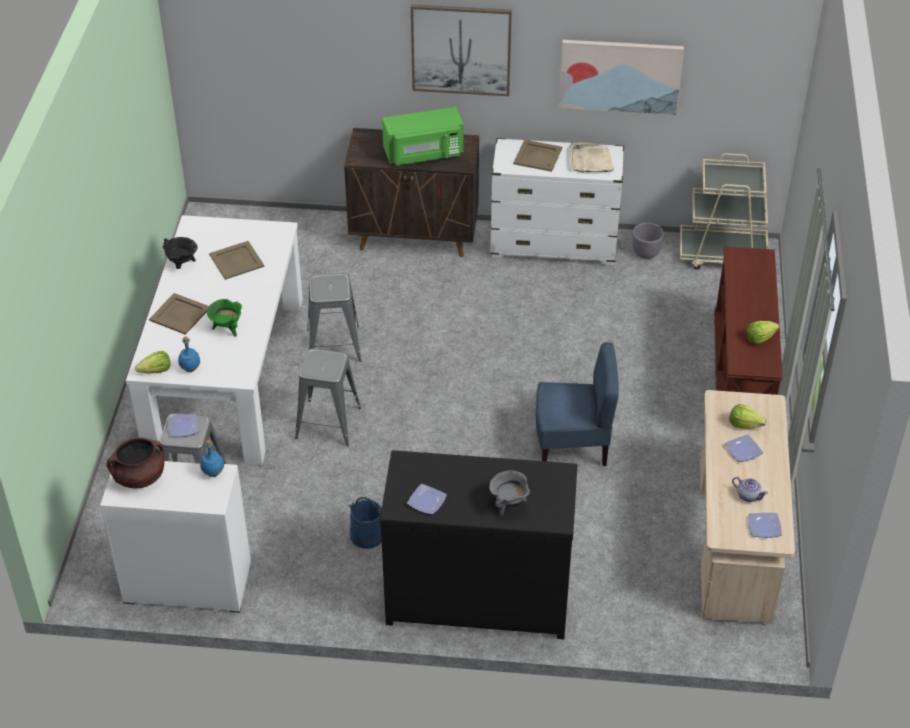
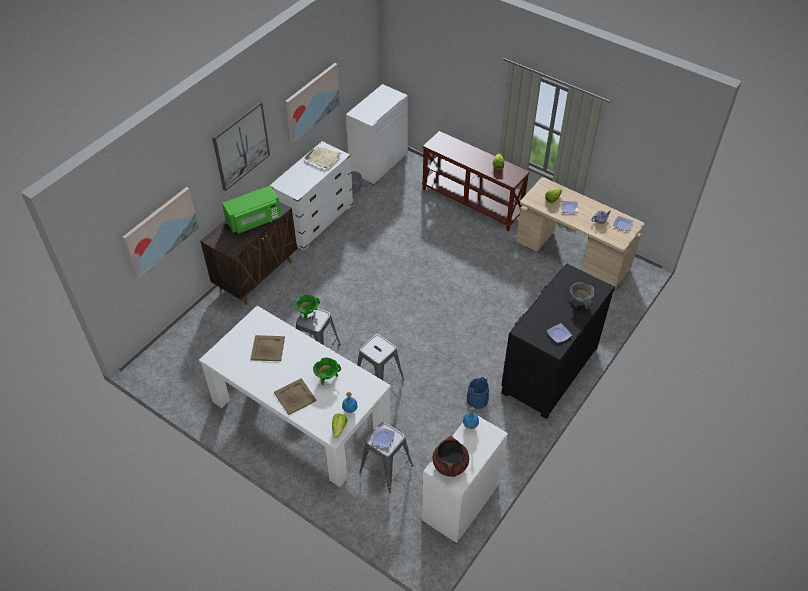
camera: 60 degrees left, 5 degrees up
black cooking pot [163,237,197,269] -> none
green microwave [382,107,464,166] -> green microwave turned 45 degrees clockwise [222,186,281,234]
beige tray [513,140,562,172] -> none
blue chair [536,342,619,466] -> none
beige cart [680,153,769,269] -> white cabinet [346,84,408,185]
none -> picture [122,187,199,278]
none -> green cooking pot [295,295,320,320]

